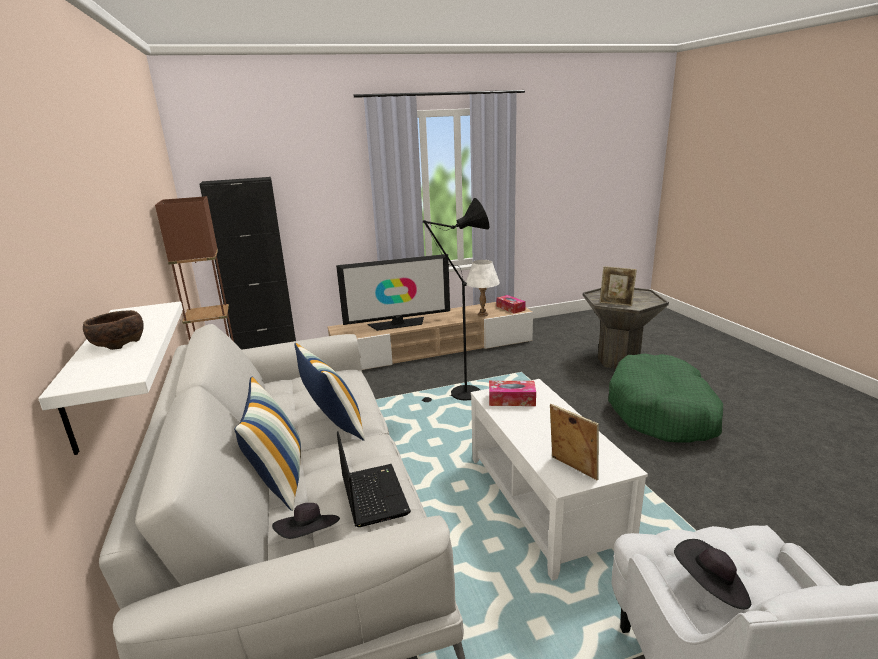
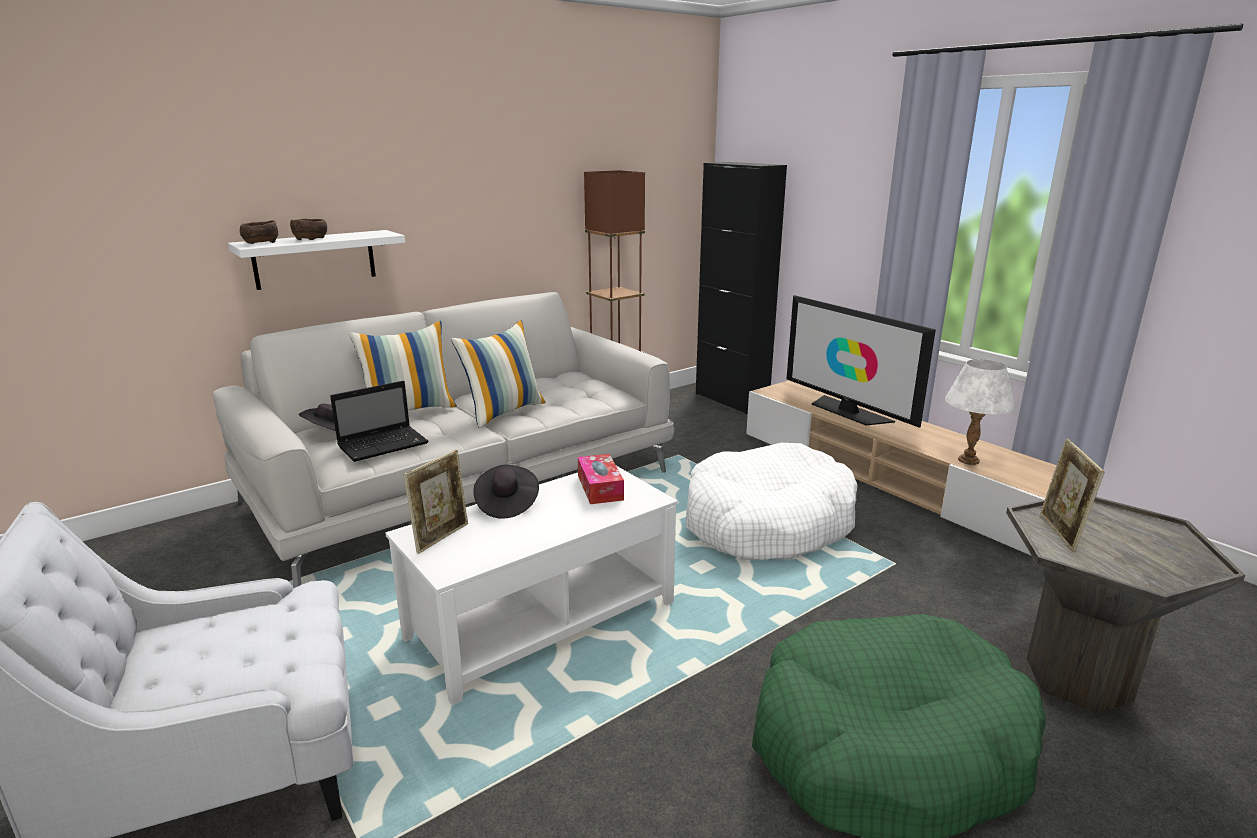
camera: 70 degrees right, 0 degrees up
black floor lamp [422,198,489,402] -> white dog bed [685,443,858,560]
tissue box [497,295,526,314] -> none
black hat [674,539,751,609] -> black hat moved to [473,464,539,519]
none -> brown bowl [240,220,278,244]

